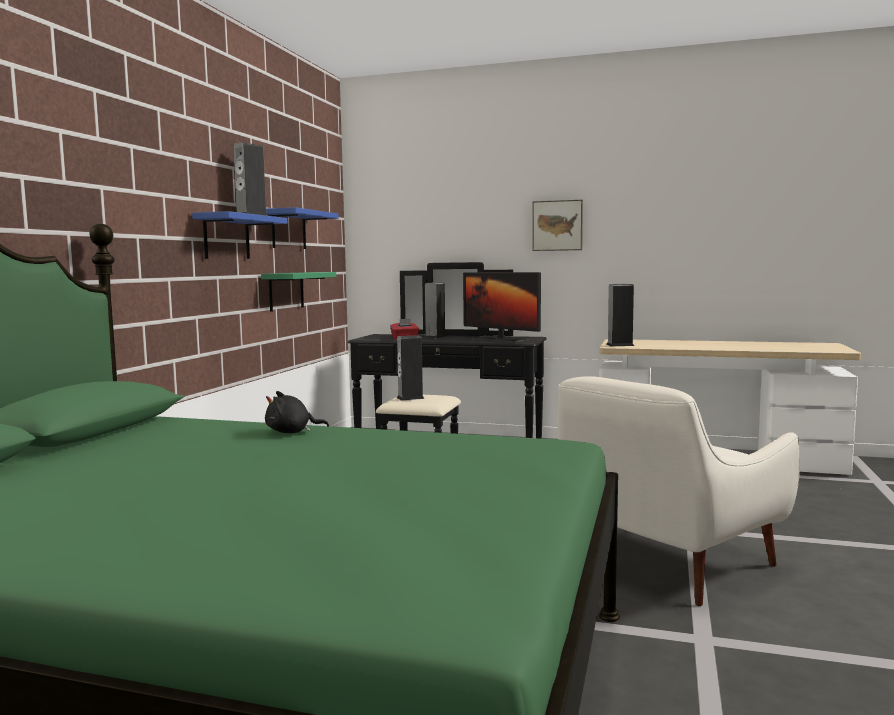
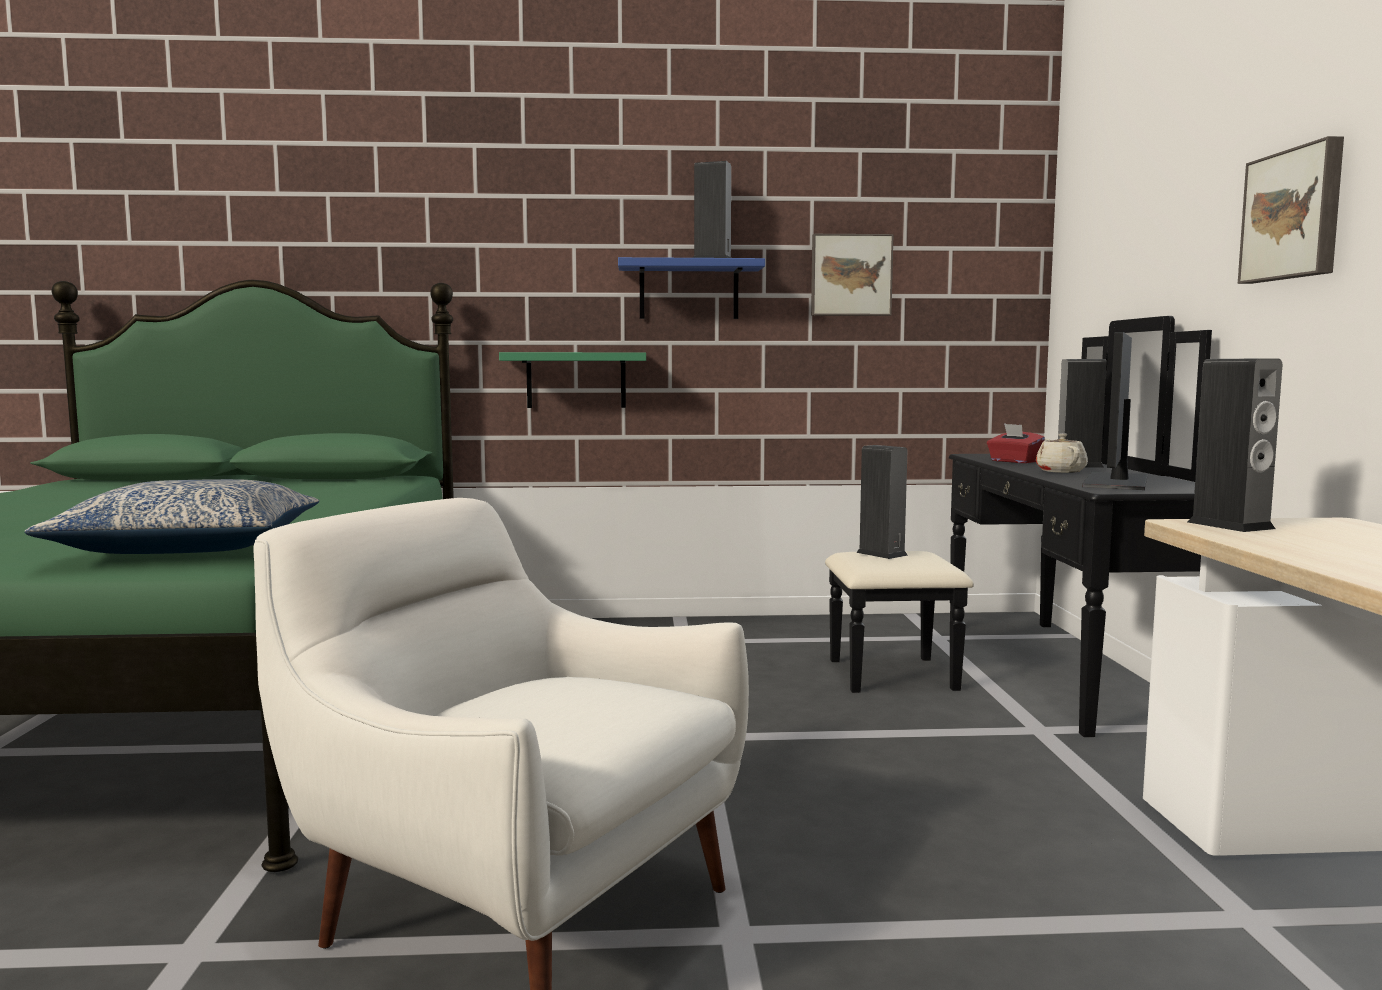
camera: 70 degrees right, 0 degrees up
green shelf [261,272,336,312] -> green shelf moved to [499,352,646,408]
black plush toy [265,391,329,433] -> none
blue shelf [266,207,339,249] -> picture [811,234,894,316]
none -> pillow [24,479,319,554]
none -> beige teapot [1036,433,1088,473]

